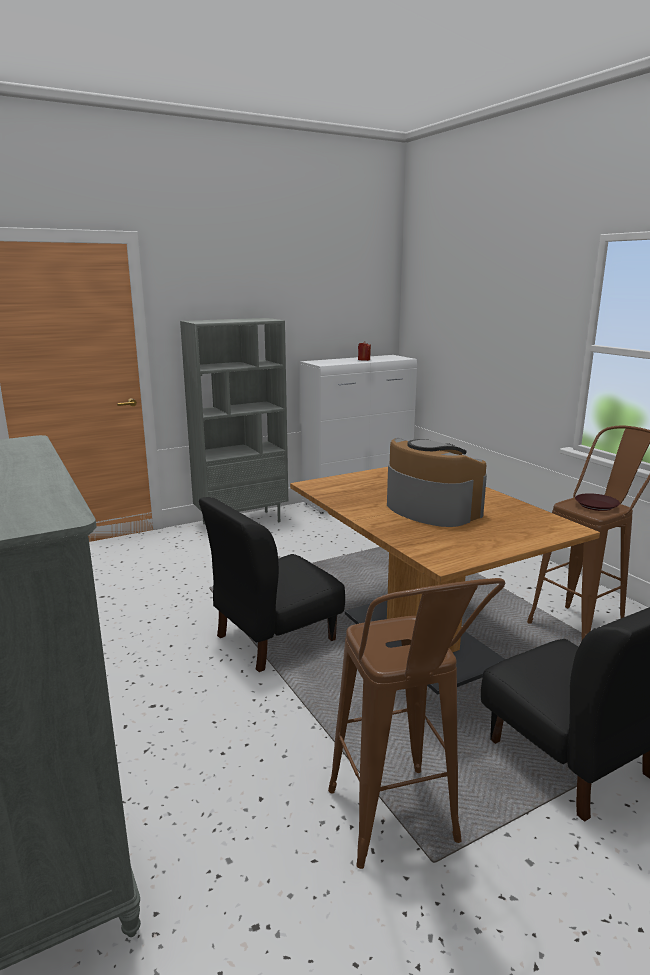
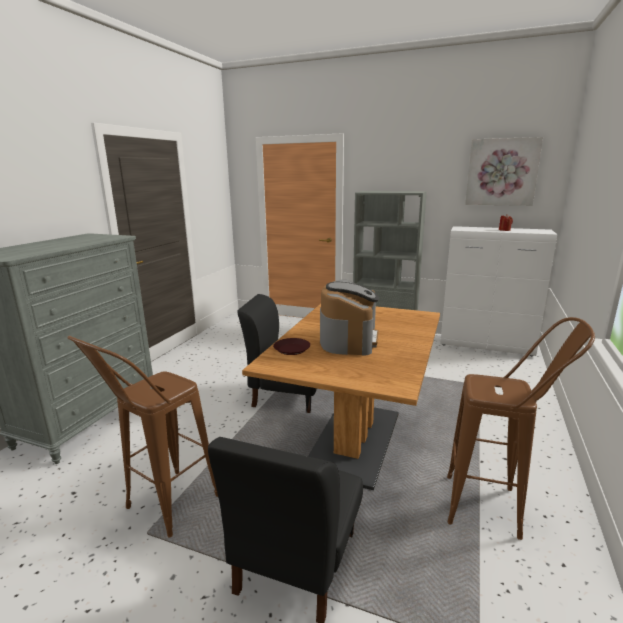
camera: 50 degrees right, 0 degrees up
brown plate [575,493,620,511] -> brown plate moved to [273,338,310,355]
none -> picture [465,137,543,206]

